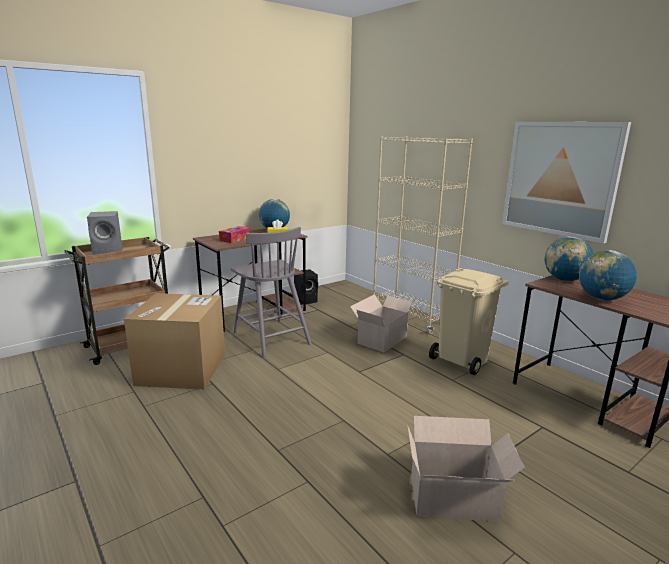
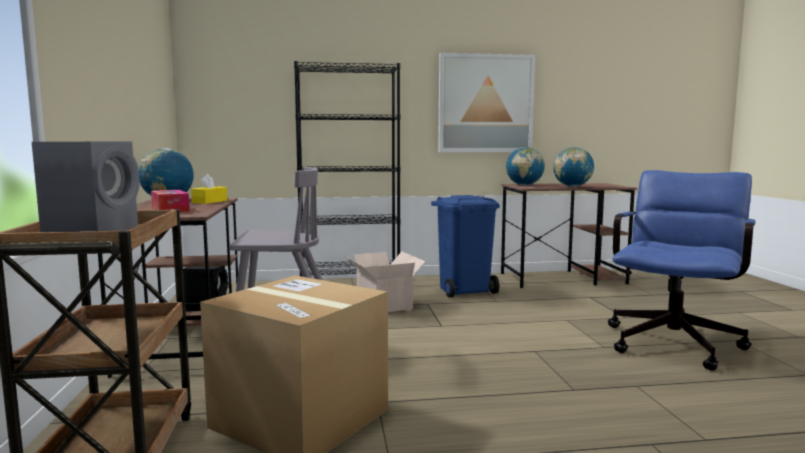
camera: 60 degrees left, 10 degrees down
beige bookcase [373,136,473,334] -> black bookcase [294,61,400,276]
cardboard box [407,416,525,522] -> blue office chair [608,170,756,371]
beige trash can [429,268,509,375] -> blue trash can [431,195,500,297]

